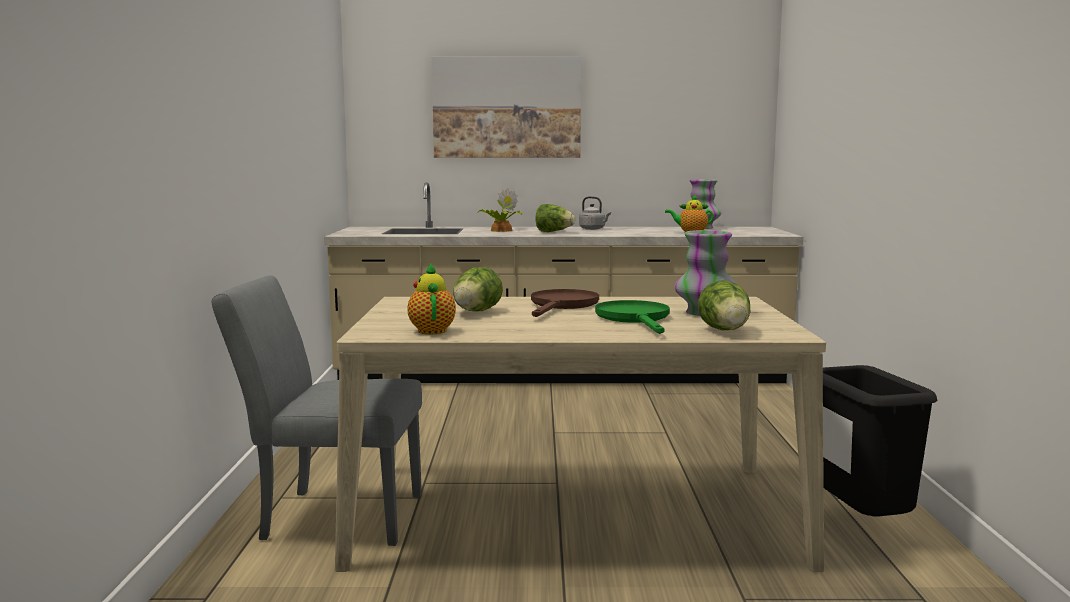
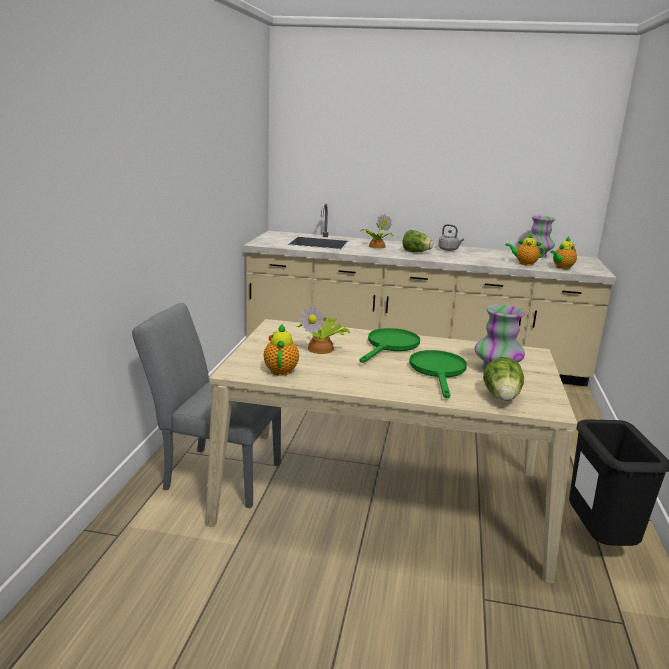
camera: 10 degrees right, 10 degrees up
picture [432,56,581,158] -> none
lettuce [453,267,503,311] -> potted plant [297,305,350,354]
brown frying pan [531,289,599,317] -> green frying pan [360,328,420,363]
none -> teapot [550,237,577,269]

